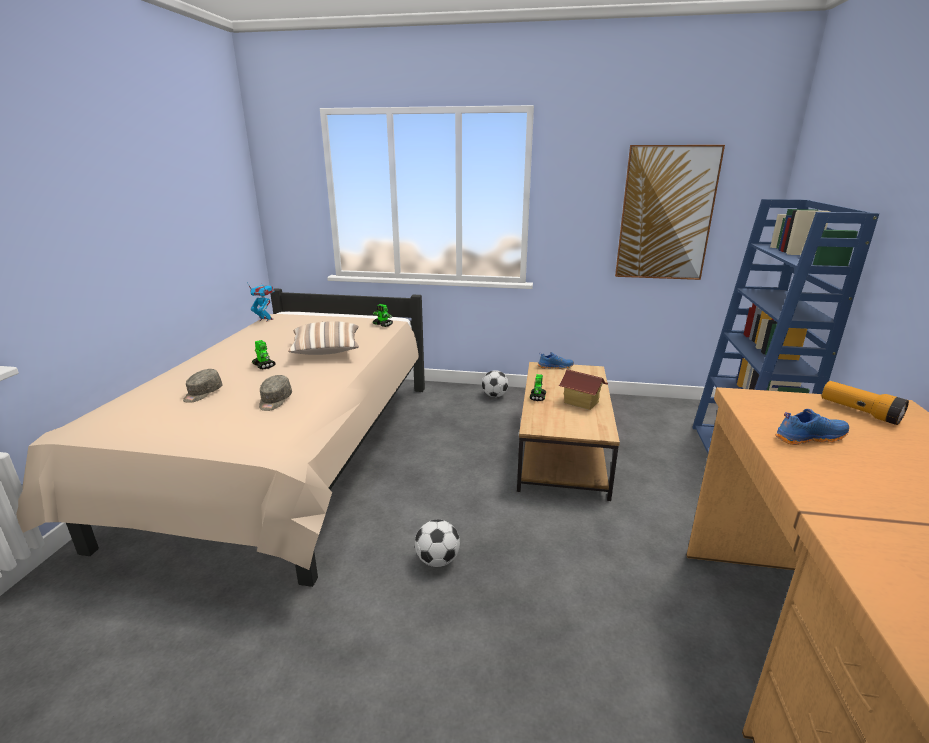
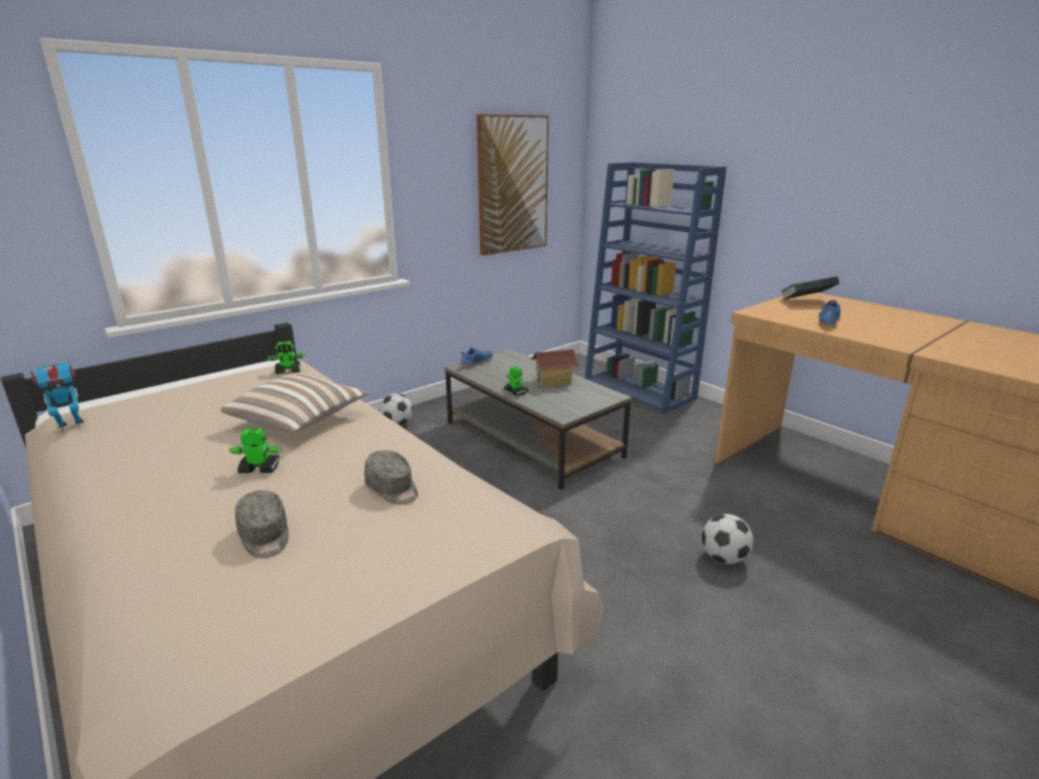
camera: 50 degrees left, 0 degrees up
football [415,520,460,567] -> football moved to [702,514,753,564]
brown coffee table [517,362,620,501] -> grey coffee table [445,349,632,490]
flashlight [821,381,909,425] -> book [782,276,839,300]

